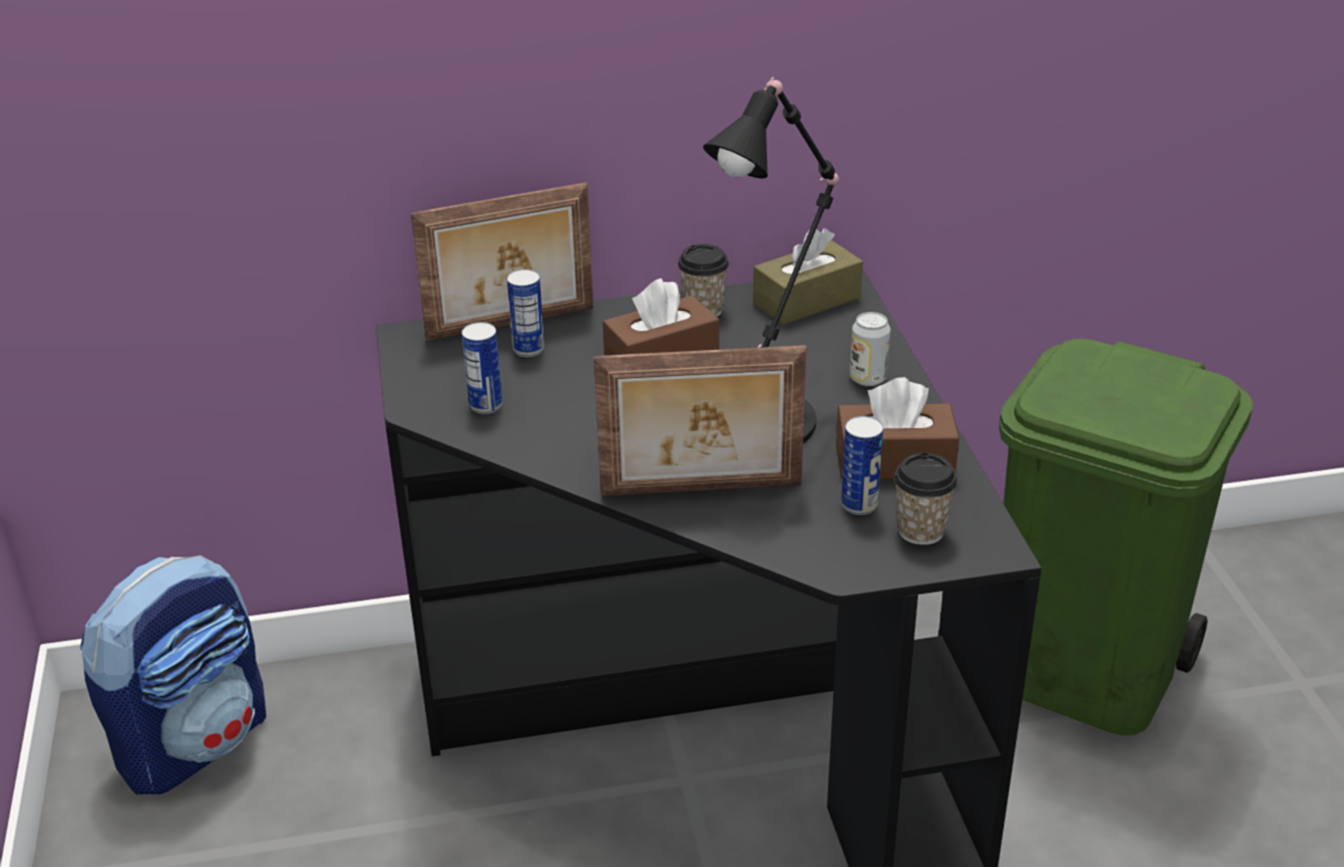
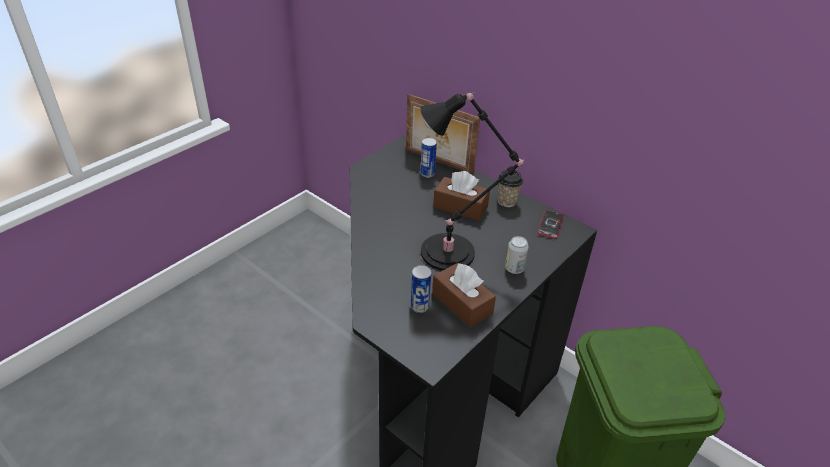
camera: 50 degrees right, 5 degrees up
backpack [80,555,266,795] -> none
can [462,322,503,414] -> none
picture frame [594,345,807,496] -> none
brown tissue box [753,228,863,325] -> phone [537,210,564,239]
cup [894,453,957,545] -> none

